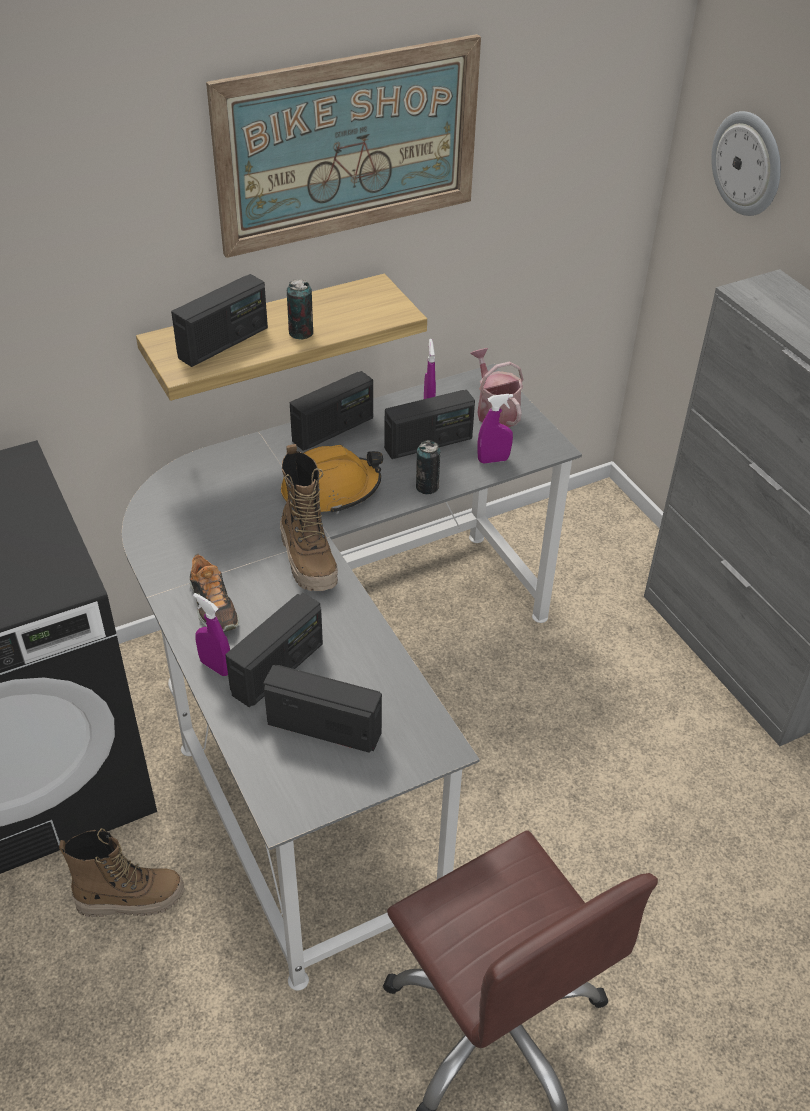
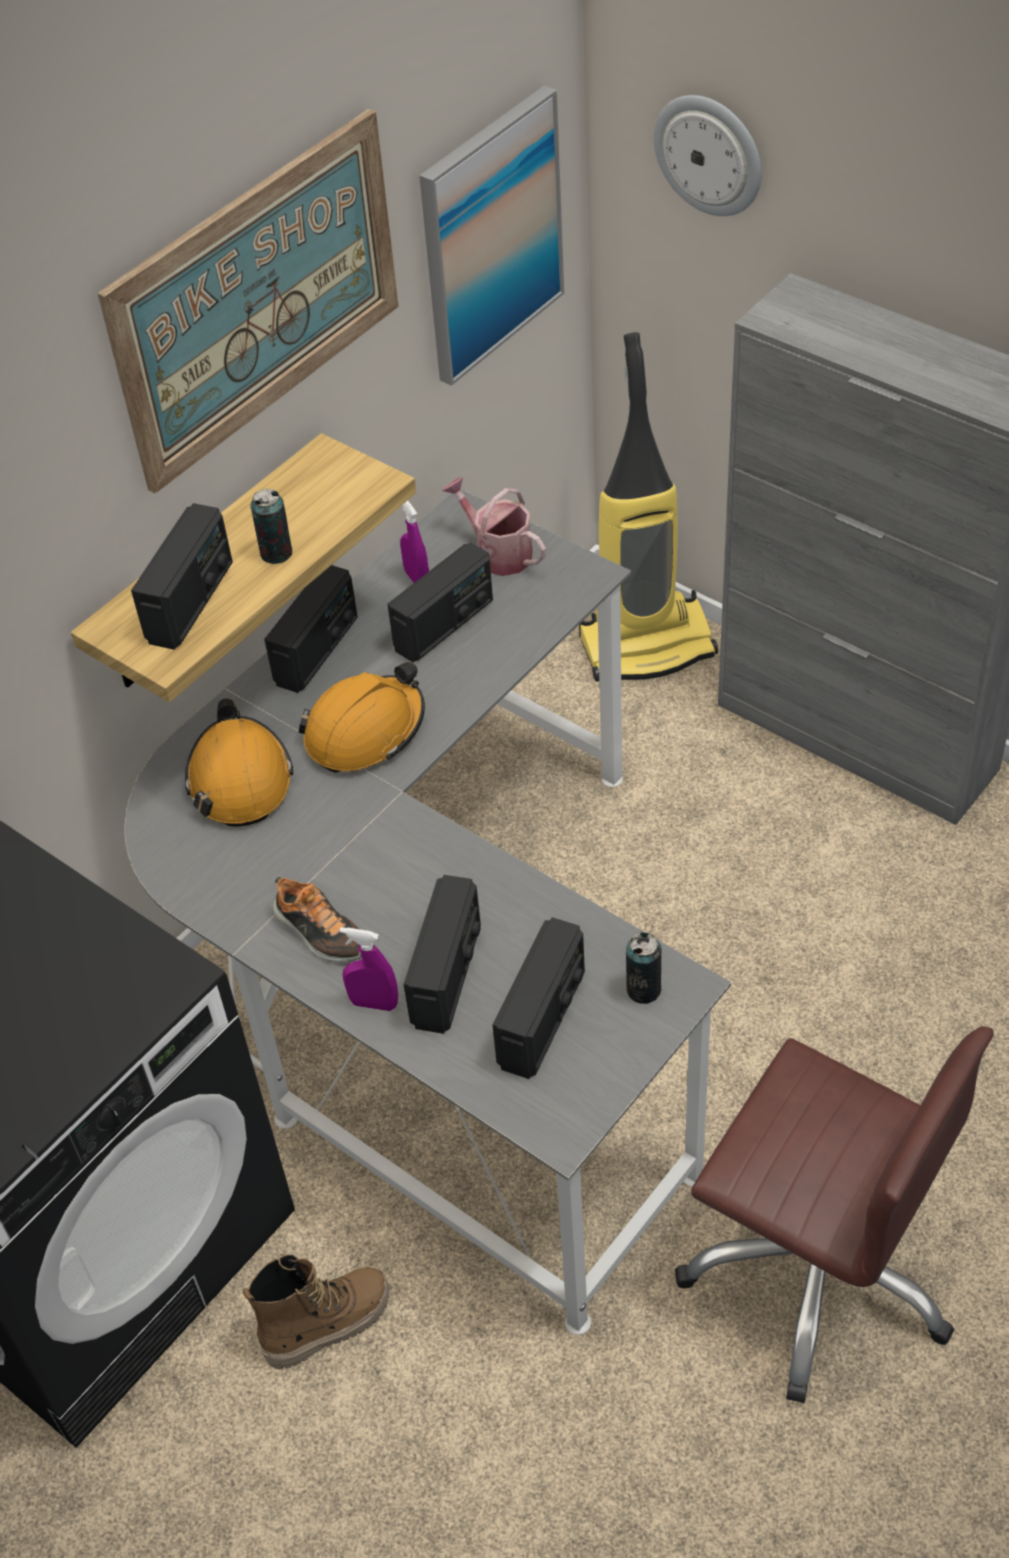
camera: 20 degrees left, 5 degrees up
radio [263,665,382,753] -> radio turned 120 degrees clockwise [492,917,585,1079]
boot [280,444,338,591] -> none
can [416,440,440,495] -> can moved to [626,932,662,1004]
purple spray bottle [477,394,513,463] -> none
none -> orange hard hat [185,698,293,827]
none -> picture [419,86,564,386]
none -> vacuum cleaner [579,332,718,682]

